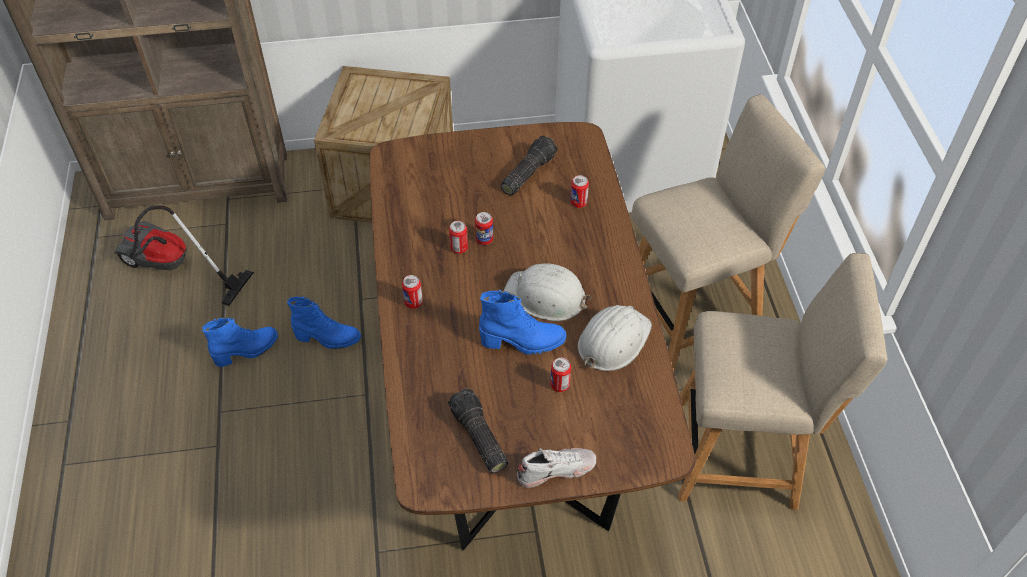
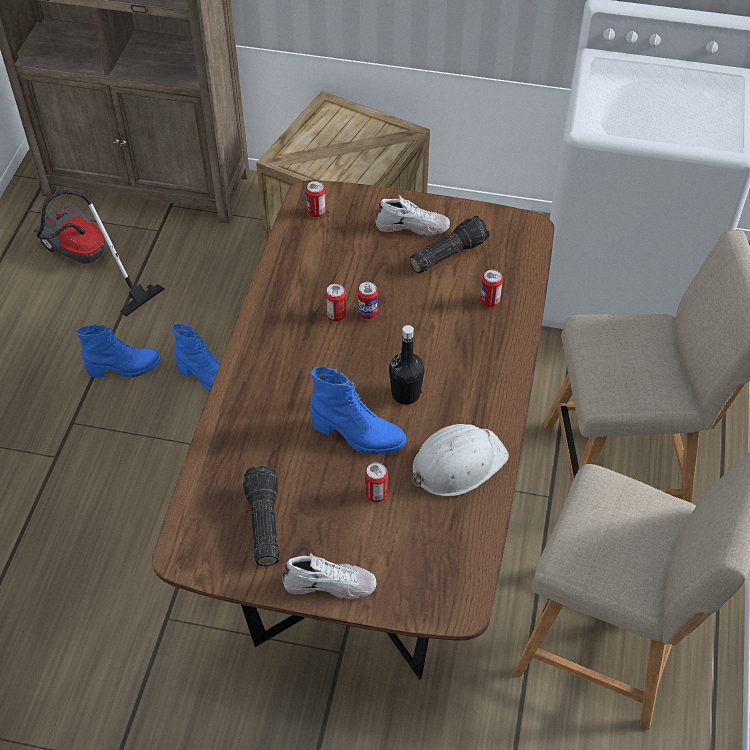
camera: 20 degrees right, 0 degrees up
can [402,275,423,309] -> can moved to [306,181,326,217]
white hard hat [504,263,591,321] -> black bottle [389,325,425,405]
none -> white shoe [376,195,450,236]

